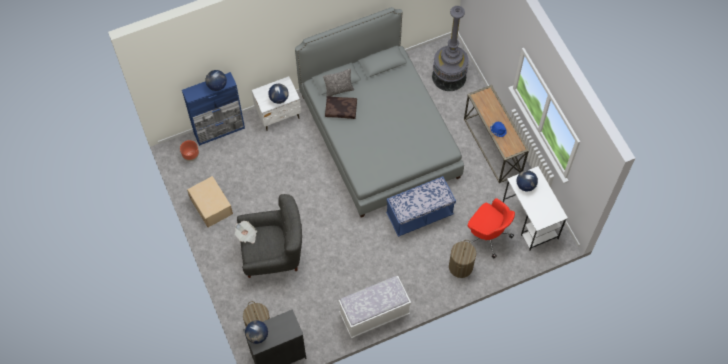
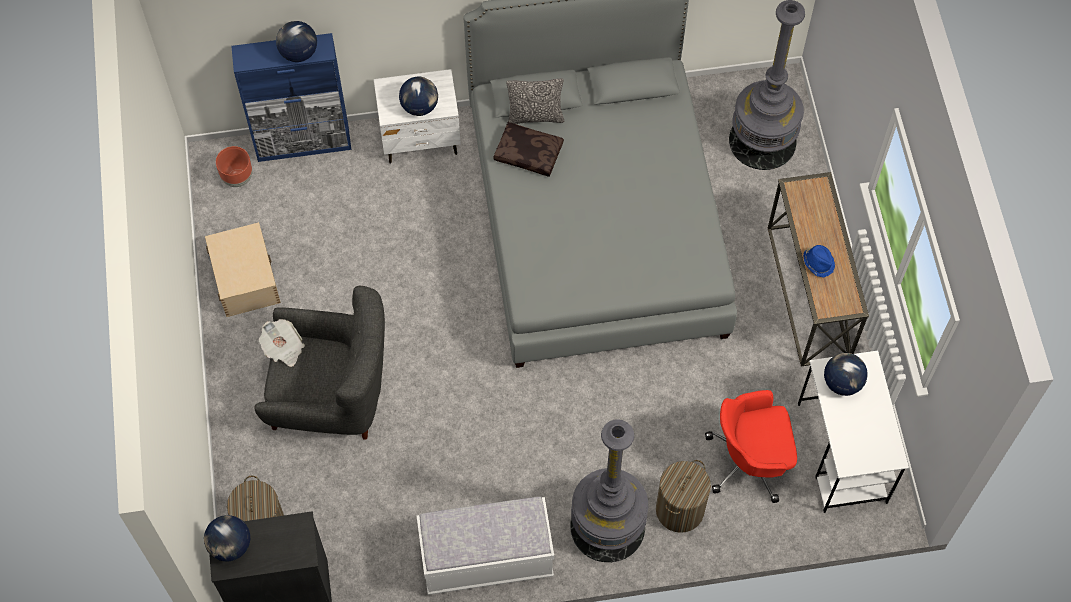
camera: 15 degrees right, 0 degrees up
blue bench [386,176,456,237] -> none
red office chair [468,198,515,259] -> red office chair turned 120 degrees clockwise [705,390,797,503]
none -> grey floor lamp [570,419,648,562]

